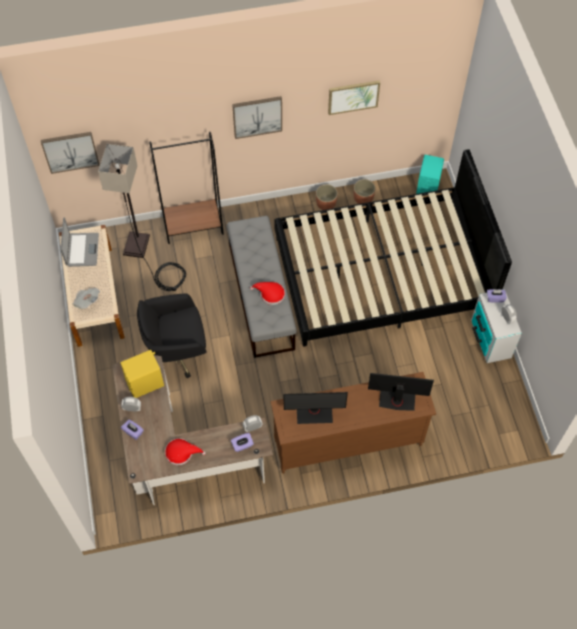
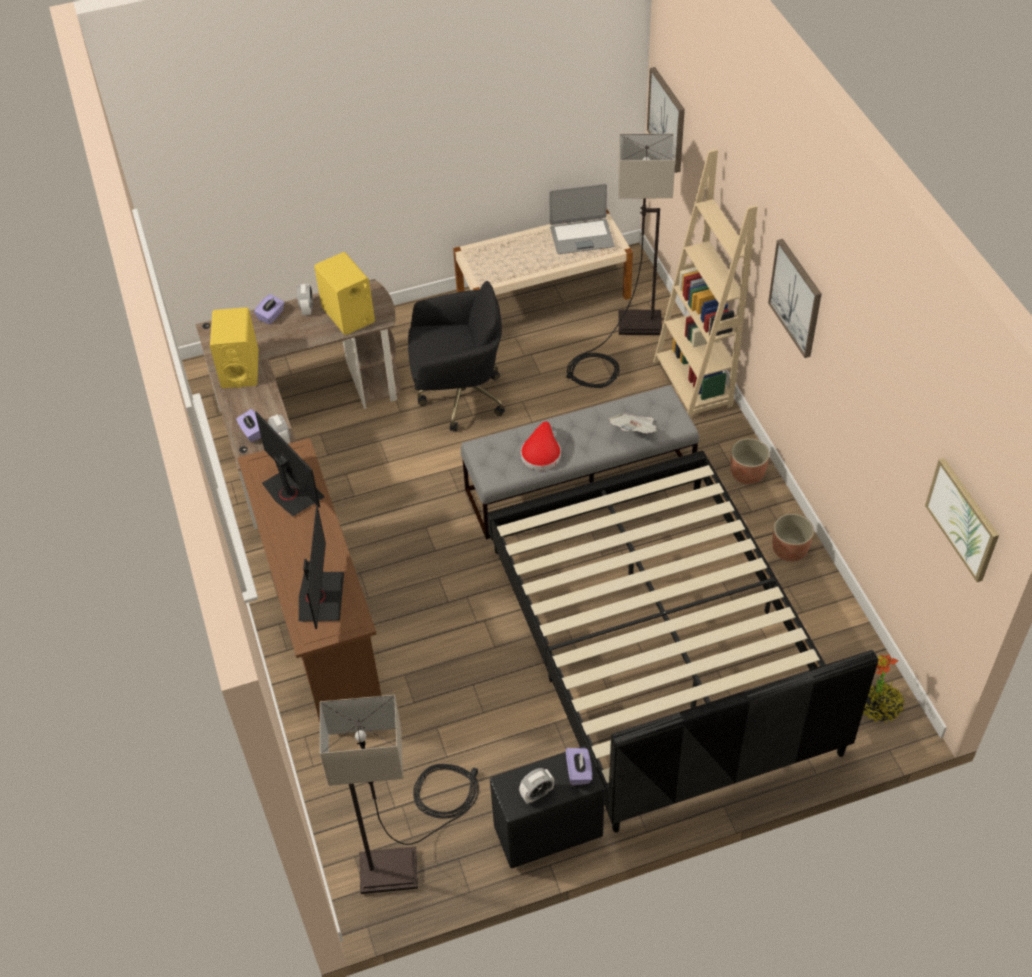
camera: 85 degrees right, 10 degrees down
newspaper [72,287,100,309] -> newspaper moved to [609,413,657,433]
black office chair [137,293,207,378] -> black office chair turned 105 degrees clockwise [408,281,505,431]
clothes rack [149,132,224,244] -> beige bookcase [653,149,758,418]
red hat [165,438,206,465] -> yellow speaker [210,307,259,388]
monitor [284,392,348,424] -> monitor turned 150 degrees clockwise [255,411,325,516]
picture [328,80,380,115] -> picture moved to [925,458,999,582]
planter [354,179,376,204] -> planter moved to [730,438,770,484]
turquoise speaker [416,155,444,194] -> potted plant [863,654,905,723]
white nightstand [471,289,522,363] -> black nightstand [490,746,605,868]
none -> floor lamp [320,695,479,894]

